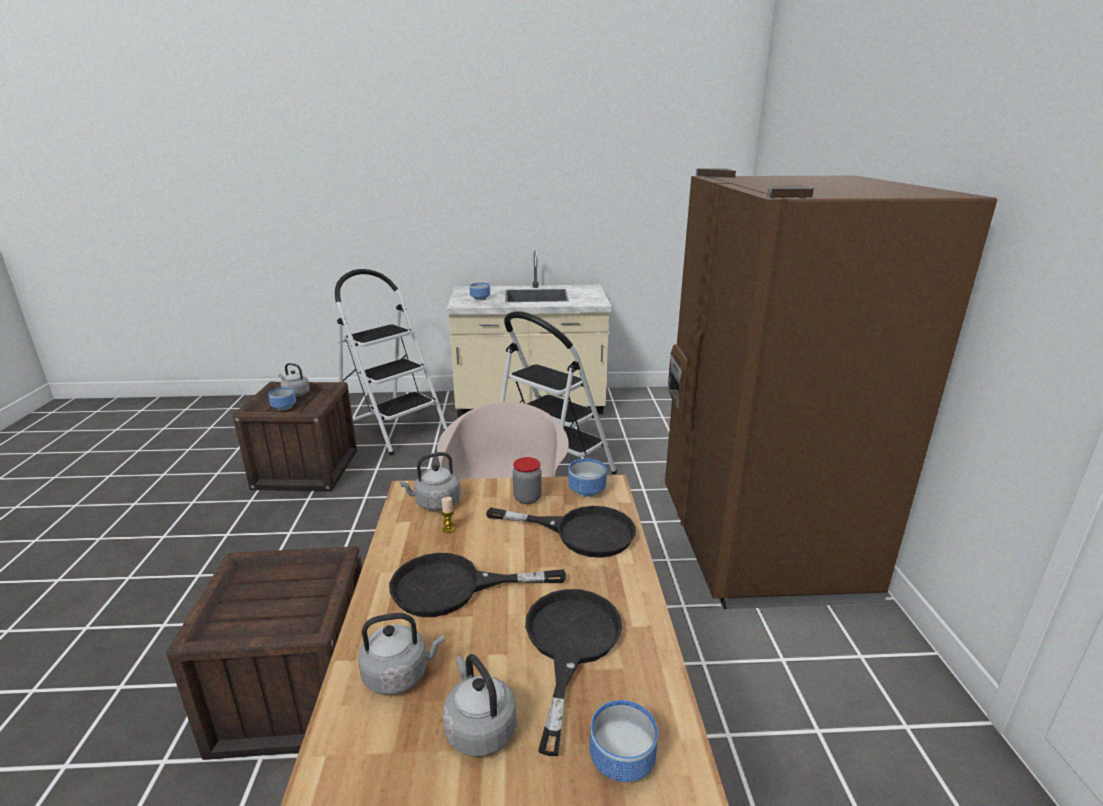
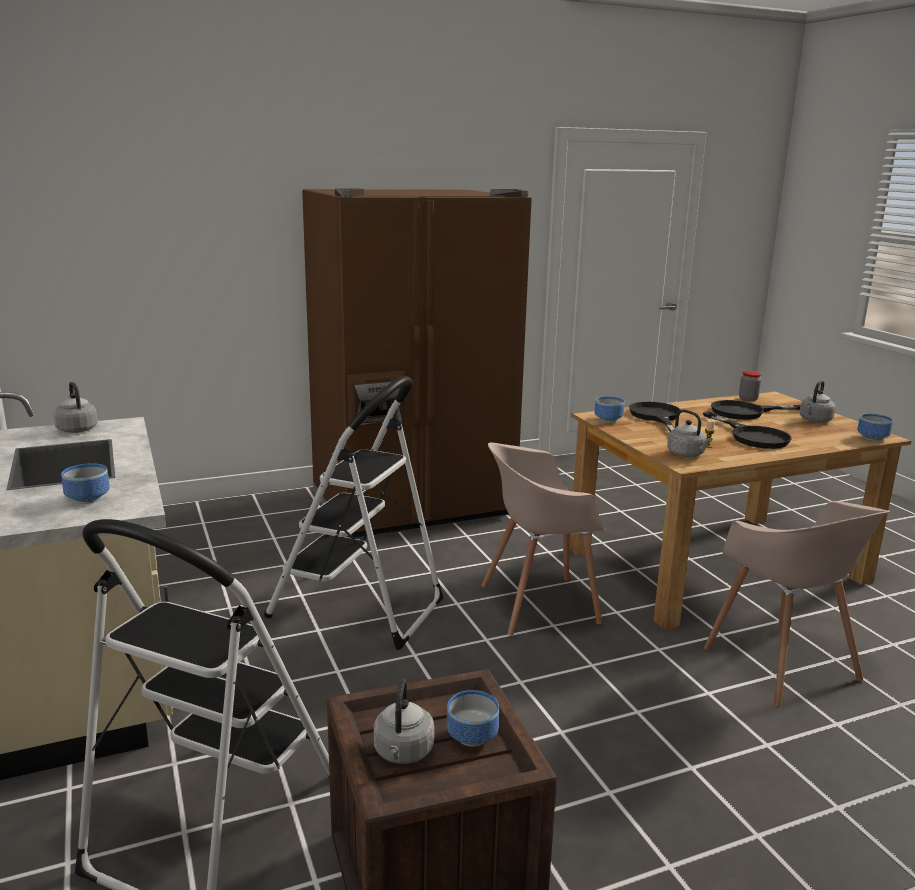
camera: 110 degrees left, 5 degrees down
crate [166,546,362,760] -> beige chair [704,501,890,707]
grey kettle [358,613,445,695] -> grey kettle moved to [54,382,98,433]
jar [513,457,542,504] -> jar moved to [739,371,761,402]
bowl [589,700,658,782] -> bowl moved to [857,414,893,441]

